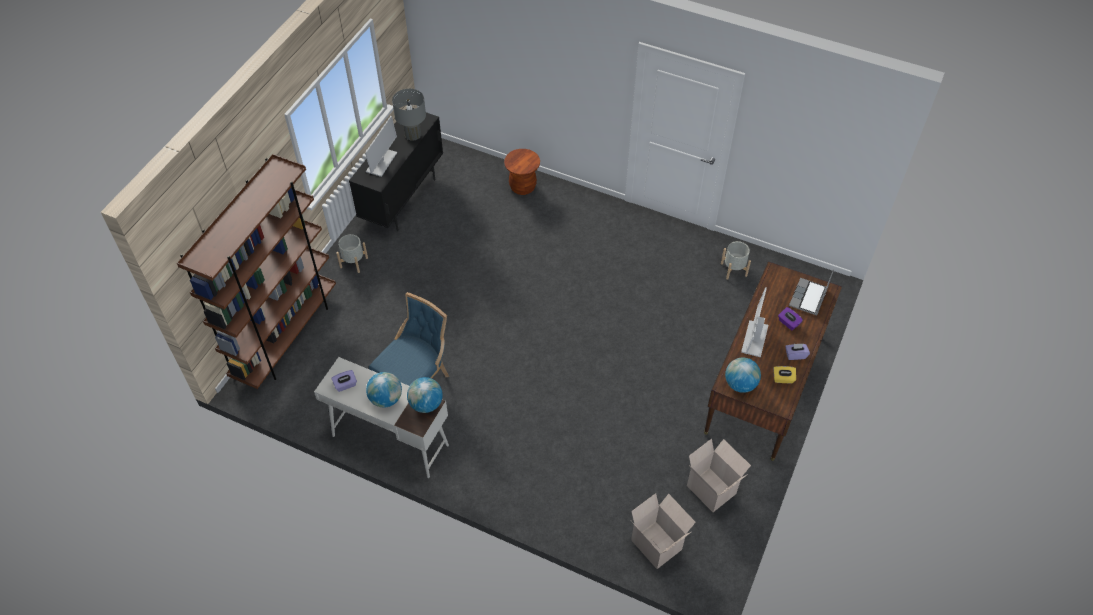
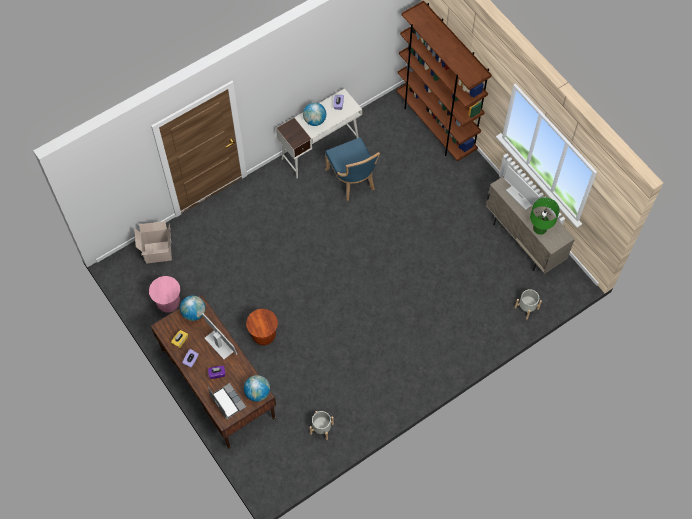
camera: 120 degrees right, 10 degrees up
grey planter [336,234,368,273] -> grey planter moved to [515,289,542,319]
black cabinet [349,108,443,231] -> beige cabinet [486,175,575,274]
grey table lamp [392,89,426,141] -> green table lamp [530,197,560,235]
globe [407,377,443,413] -> globe moved to [244,375,270,402]
brown stool [504,149,540,195] -> brown stool moved to [246,309,278,345]
cardboard box [687,439,751,512] -> pink stool [149,276,180,313]

